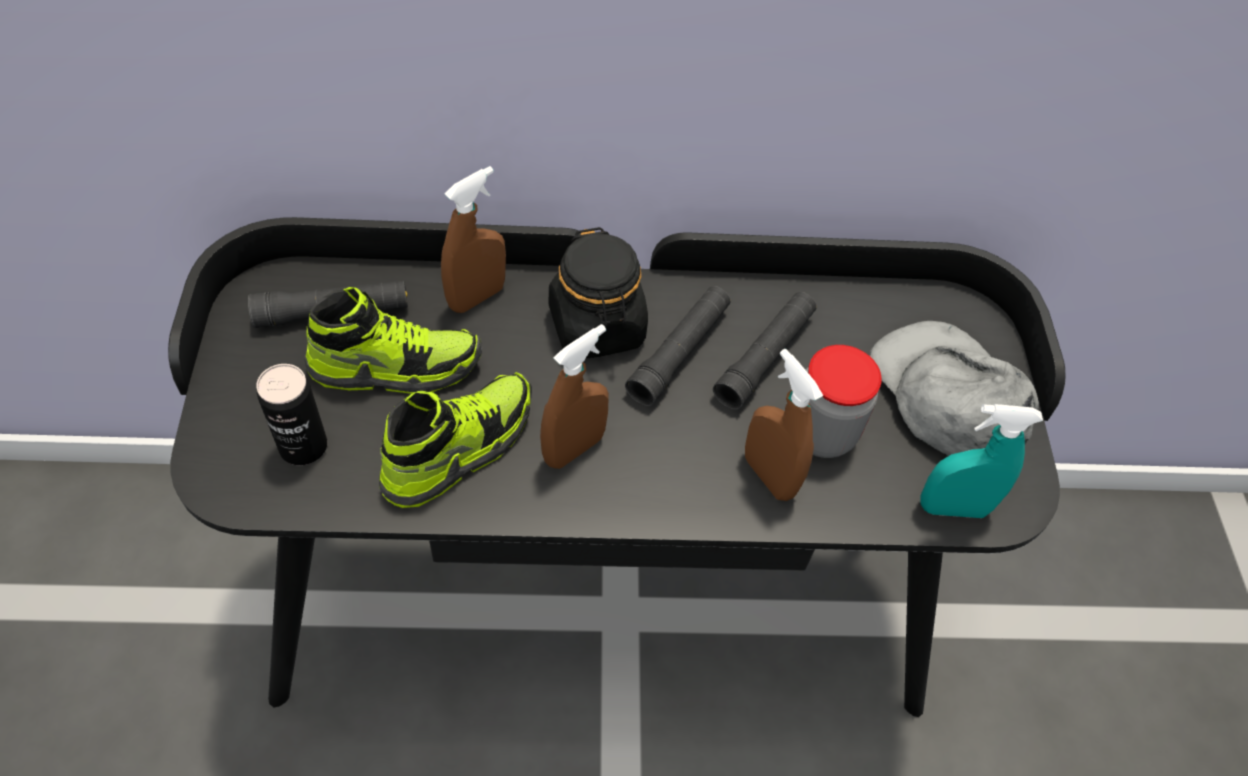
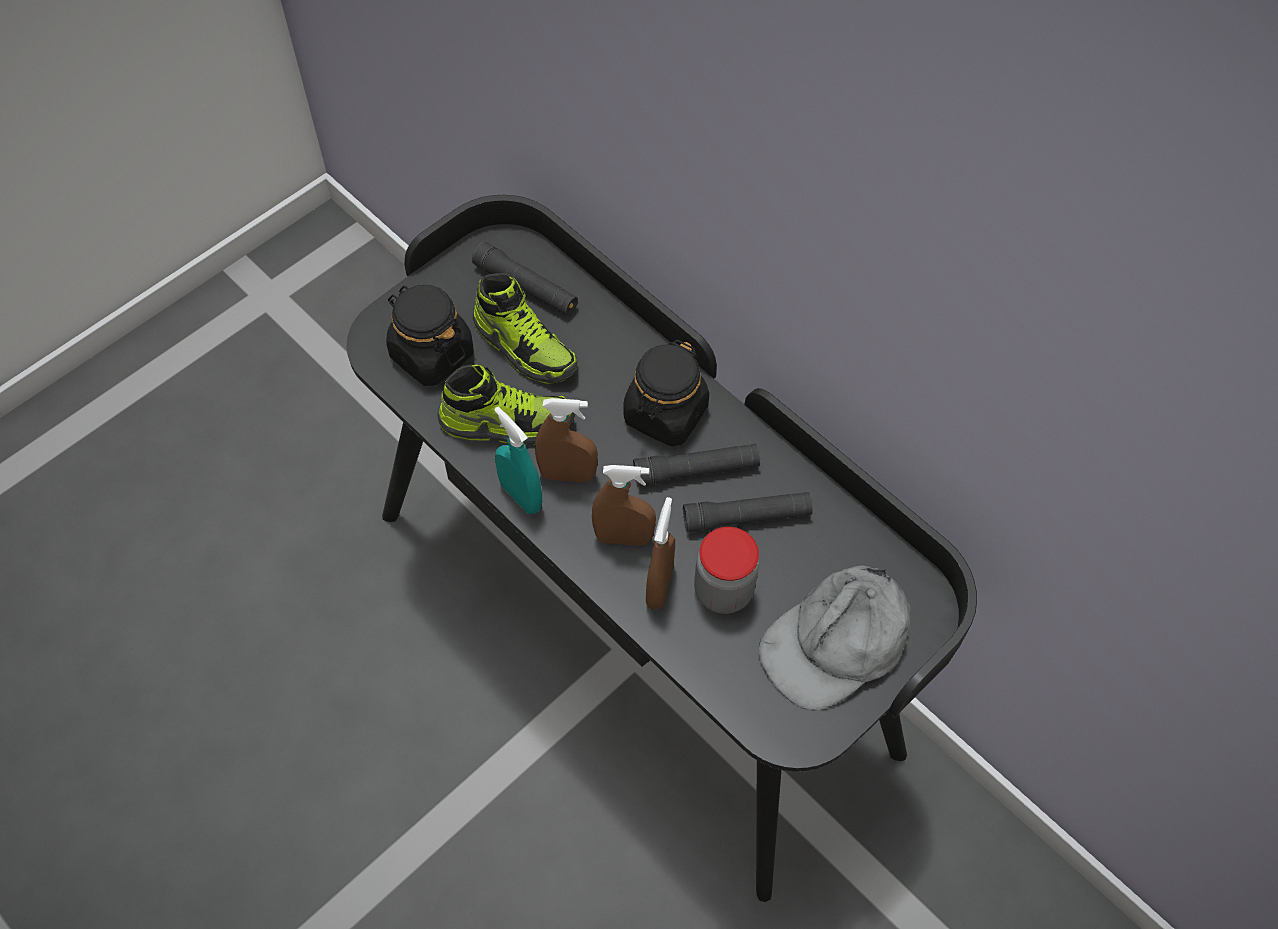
camera: 50 degrees right, 5 degrees up
can [256,364,327,465] -> black jar [386,285,473,386]
brown spray bottle [441,166,506,313] -> brown spray bottle moved to [592,465,656,546]
grey cap [870,321,1039,456] -> grey cap turned 150 degrees counterclockwise [759,565,911,711]
turquoise spray bottle [920,404,1043,518] -> turquoise spray bottle moved to [494,407,542,514]

